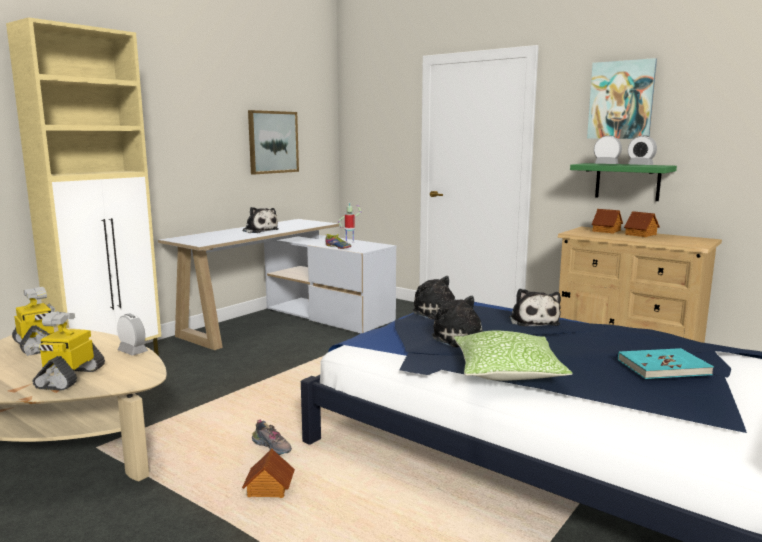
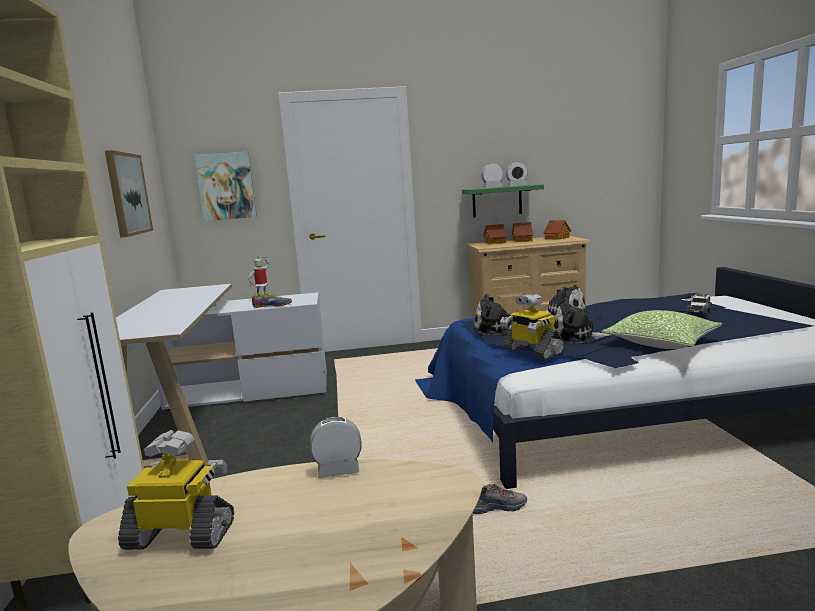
camera: 45 degrees left, 0 degrees up
toy robot [25,312,105,391] -> toy robot moved to [500,294,565,360]
toy house [242,449,295,498] -> toy house moved to [543,220,571,240]
plush toy [243,207,279,233] -> none
picture [587,58,657,139] -> picture moved to [194,152,257,221]
turquoise book [618,348,714,379] -> toy car [687,293,712,316]

